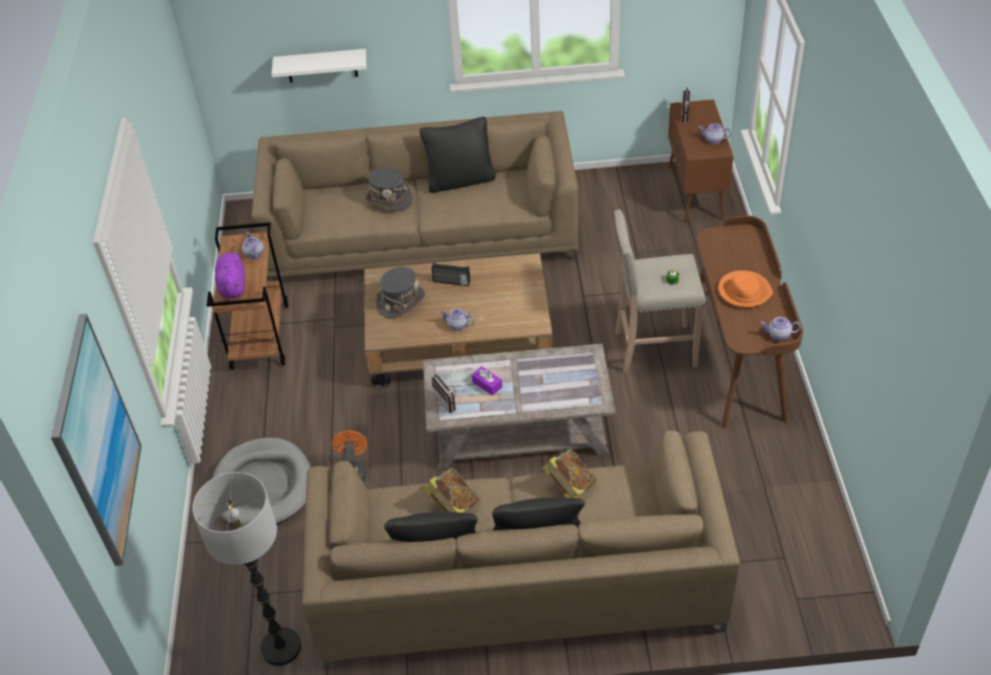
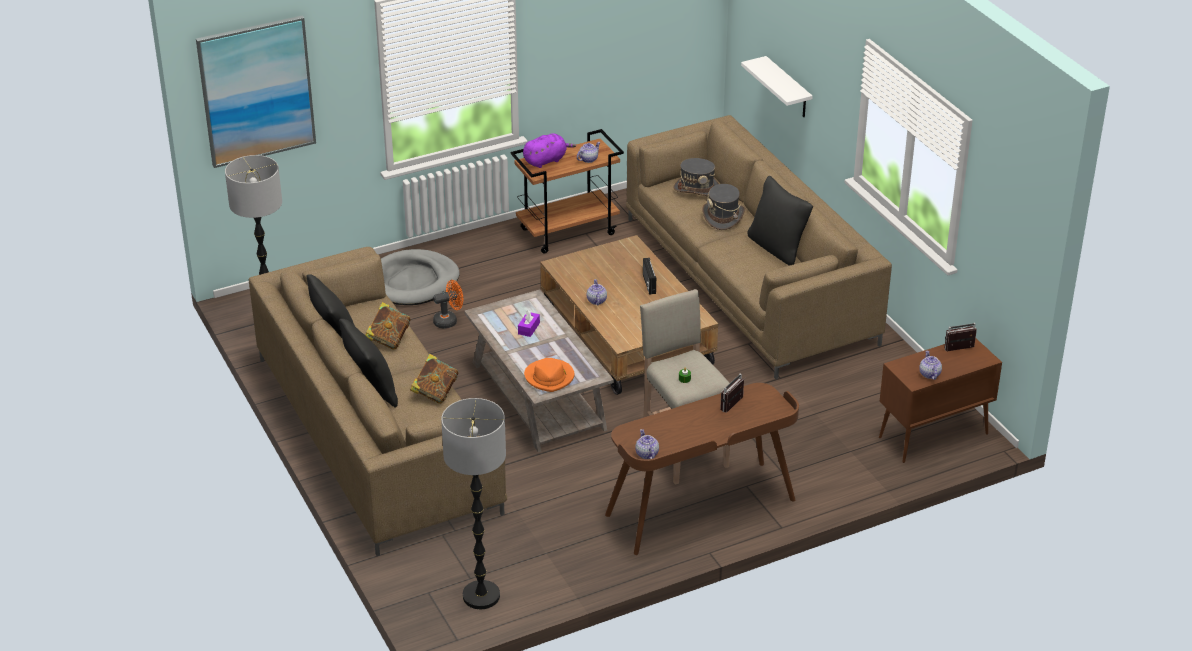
camera: 65 degrees right, 10 degrees down
grey hat [376,267,425,318] -> grey hat moved to [673,158,719,196]
radio [431,373,456,413] -> radio moved to [720,374,744,413]
orange hat [718,270,773,308] -> orange hat moved to [524,358,574,392]
none -> floor lamp [441,398,506,609]

